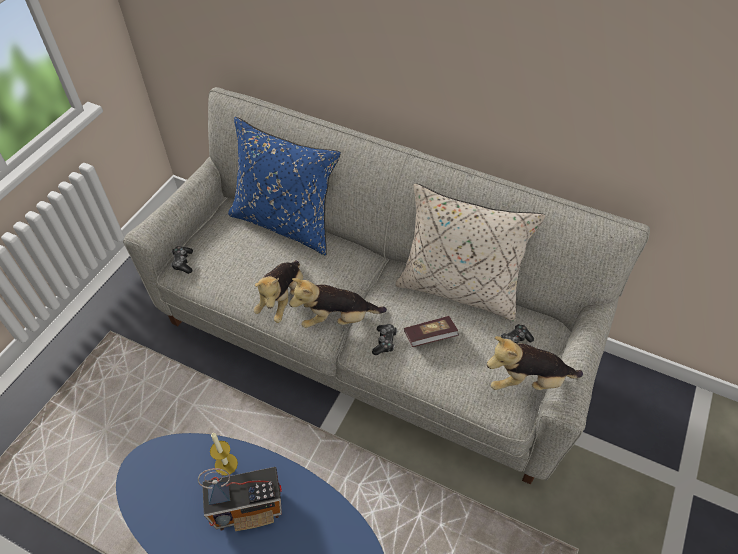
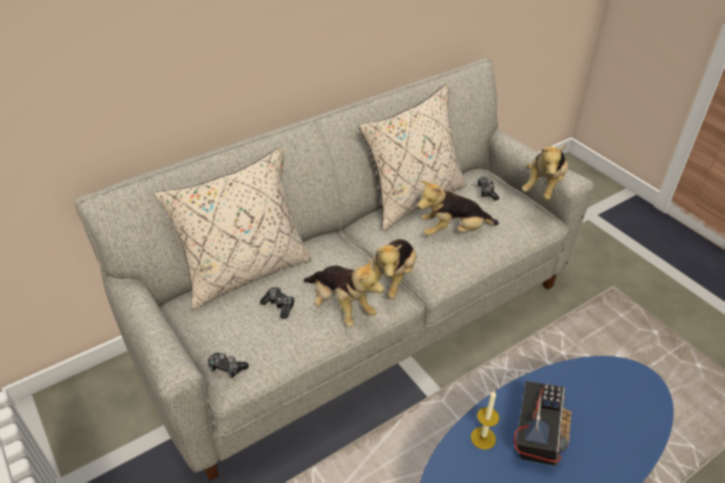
camera: 60 degrees left, 10 degrees down
blue pillow [228,117,341,255] -> beige pillow [153,147,312,310]
game controller [372,324,397,355] -> game controller moved to [260,287,295,319]
book [404,316,459,347] -> plush toy [417,180,499,236]

